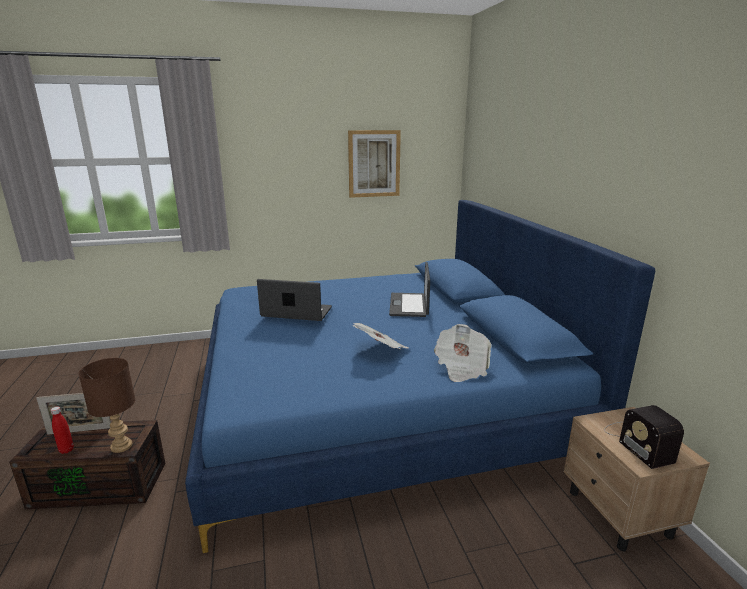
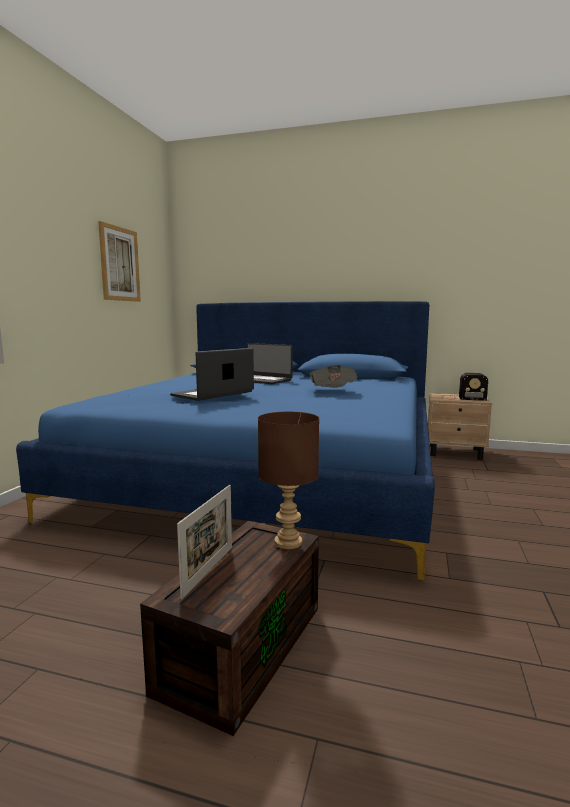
camera: 60 degrees left, 10 degrees down
red bottle [51,407,74,454] -> none
newspaper [434,324,492,382] -> none

